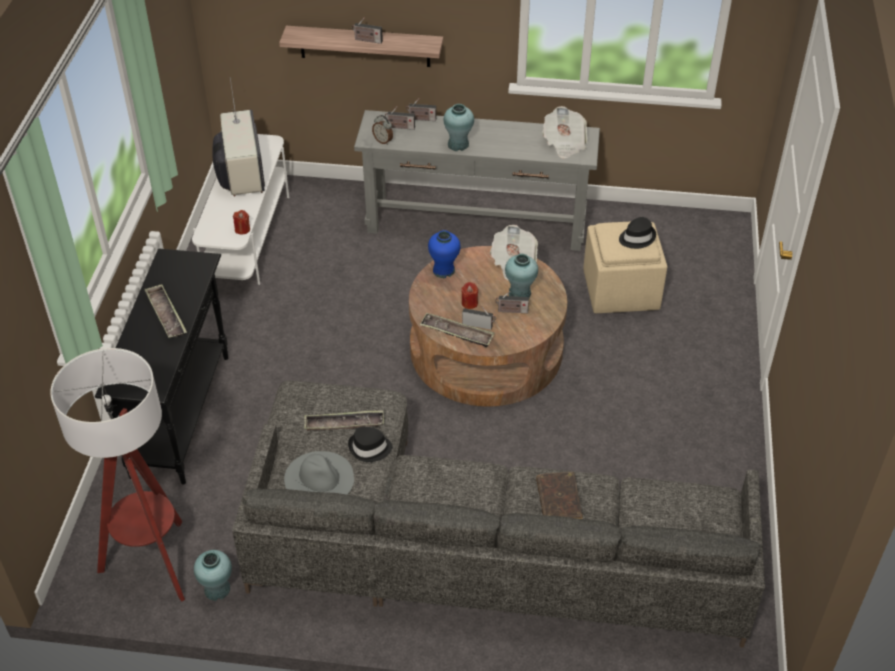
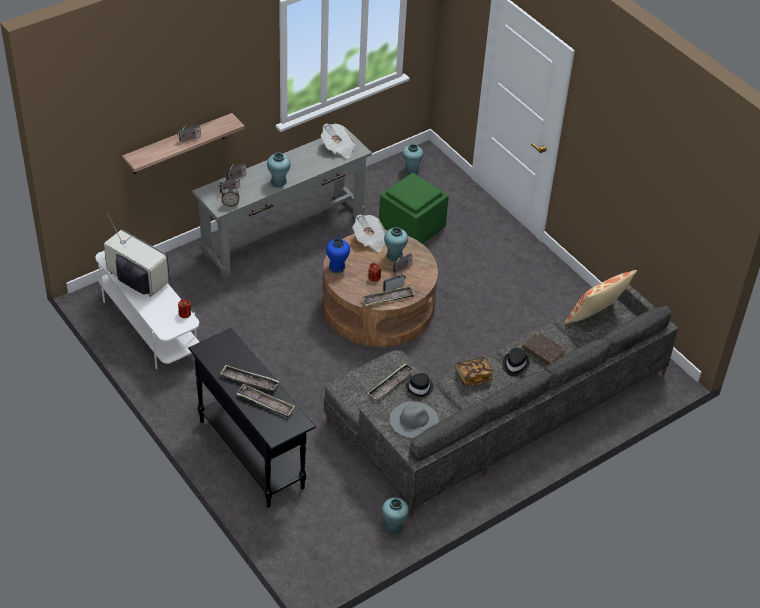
camera: 45 degrees left, 0 degrees up
floor lamp [50,348,185,601] -> none
beige ottoman [583,222,667,313] -> green ottoman [379,173,449,243]
black hat [619,217,656,249] -> black hat moved to [502,348,530,376]
none -> tray [236,384,295,417]
none -> turquoise vase [402,144,424,175]
none -> book [456,357,494,386]
none -> pillow [564,270,637,324]

